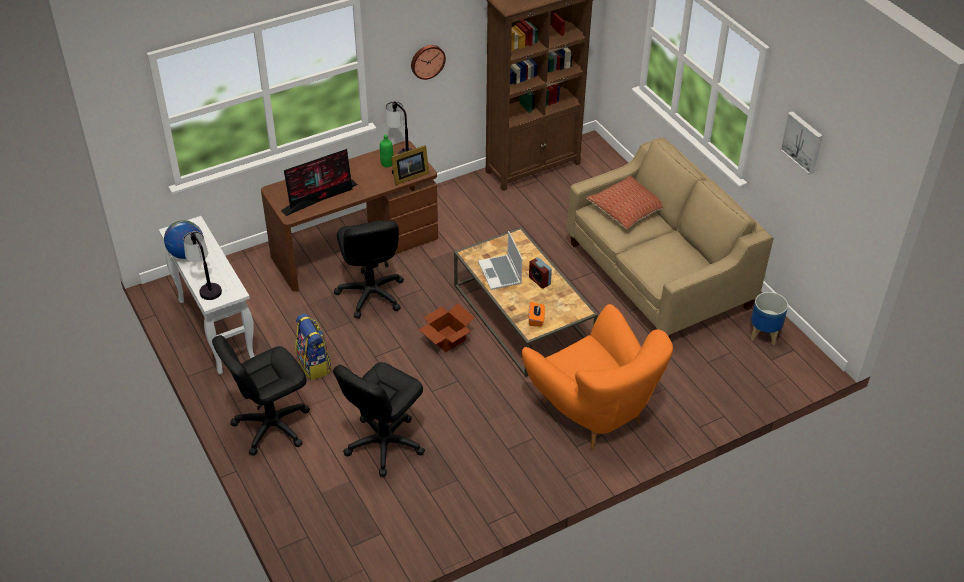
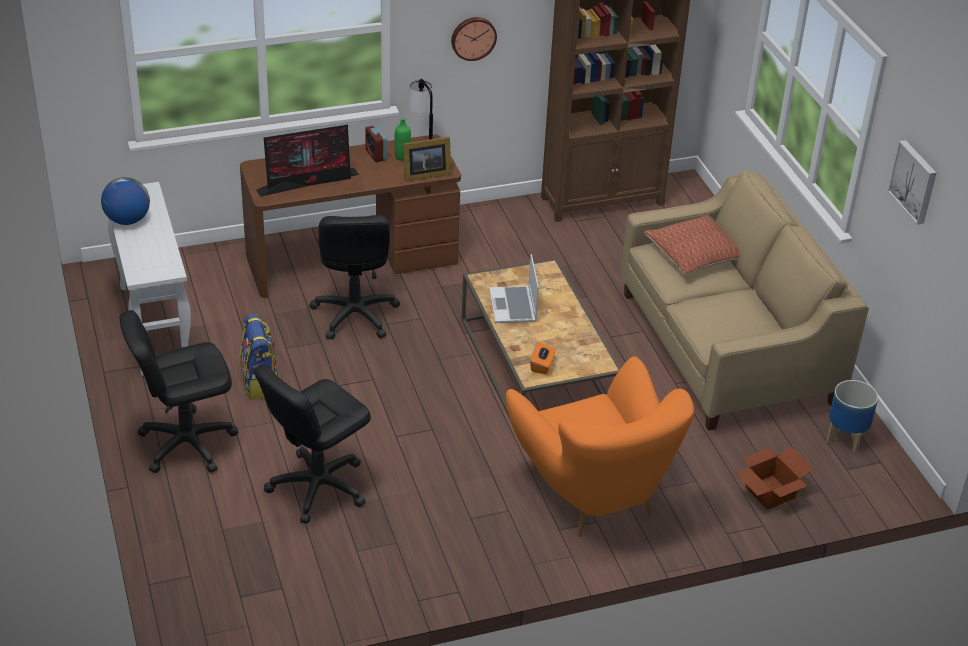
camera: 10 degrees right, 5 degrees down
table lamp [183,231,222,300] -> none
cardboard box [419,303,475,352] -> cardboard box moved to [735,446,814,510]
alarm clock [529,257,552,289] -> alarm clock moved to [365,125,387,162]

